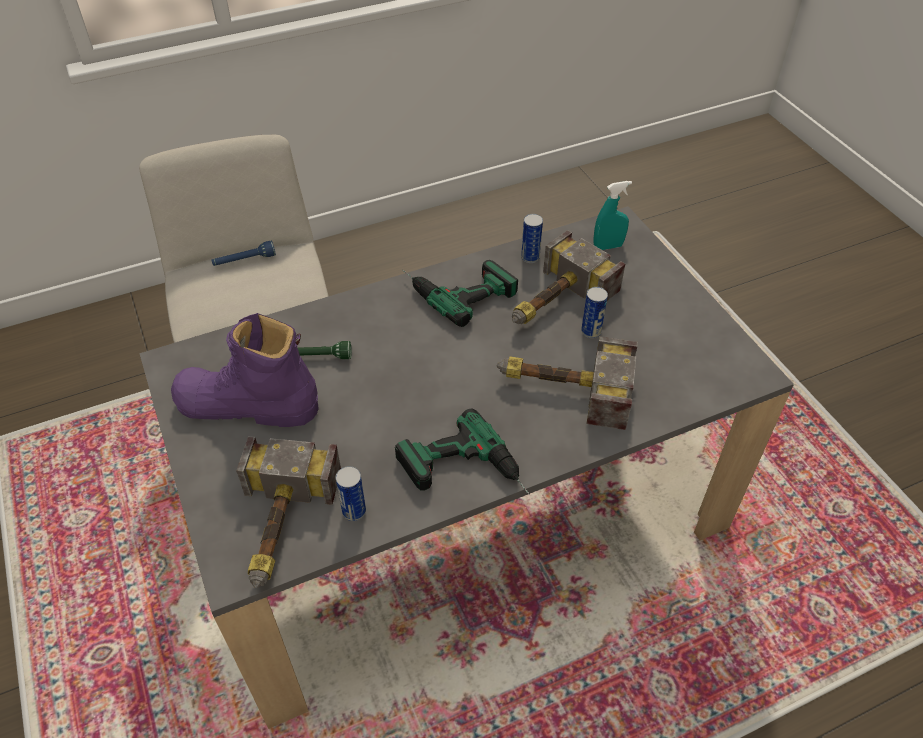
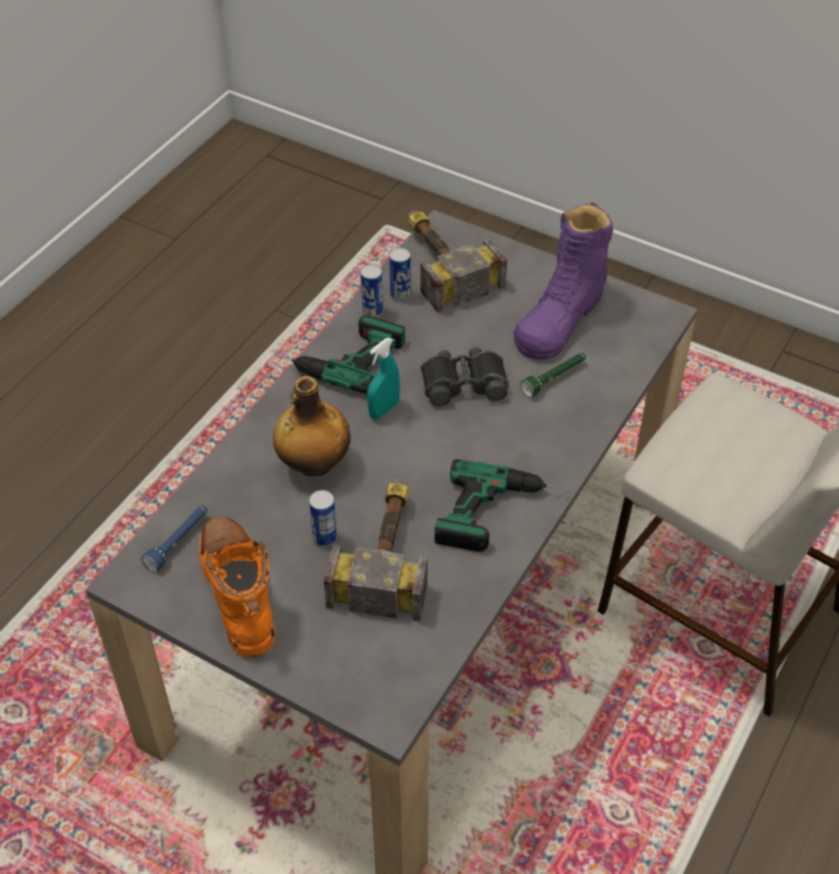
camera: 145 degrees right, 0 degrees up
purple boot [171,313,319,427] -> purple boot turned 150 degrees clockwise [513,202,613,360]
blue flashlight [211,241,276,266] -> blue flashlight moved to [141,505,207,572]
hammer [497,336,638,430] -> bottle [273,376,351,476]
can [521,214,543,263] -> can moved to [361,264,383,318]
turquoise spray bottle [593,181,632,250] -> turquoise spray bottle moved to [367,338,400,419]
none -> orange boot [199,516,275,657]
none -> black binoculars [421,347,509,407]

